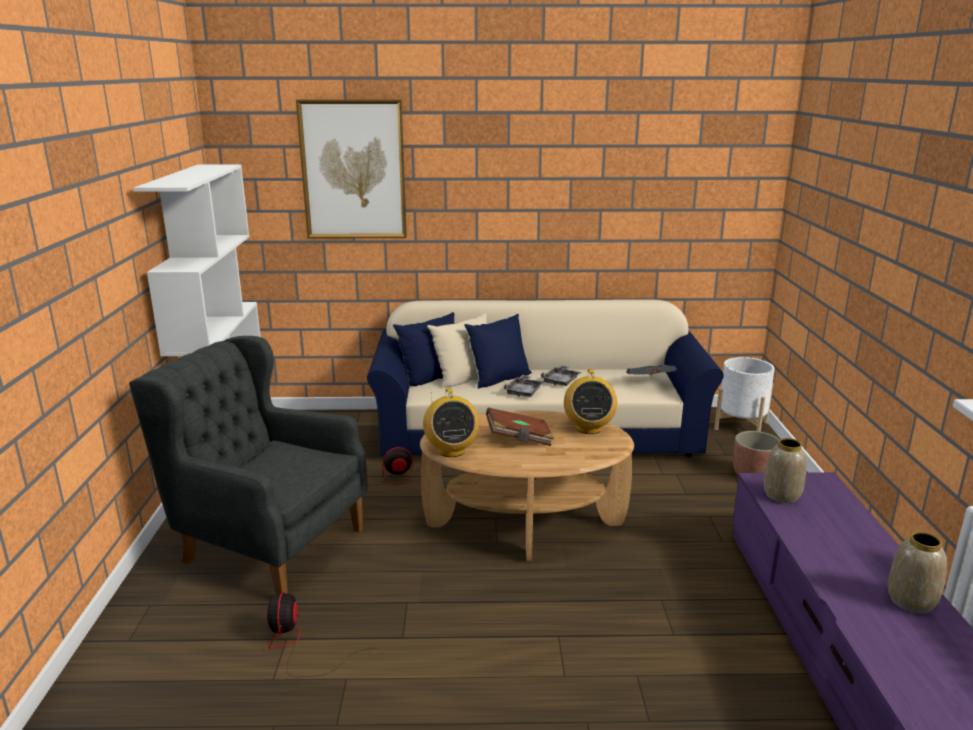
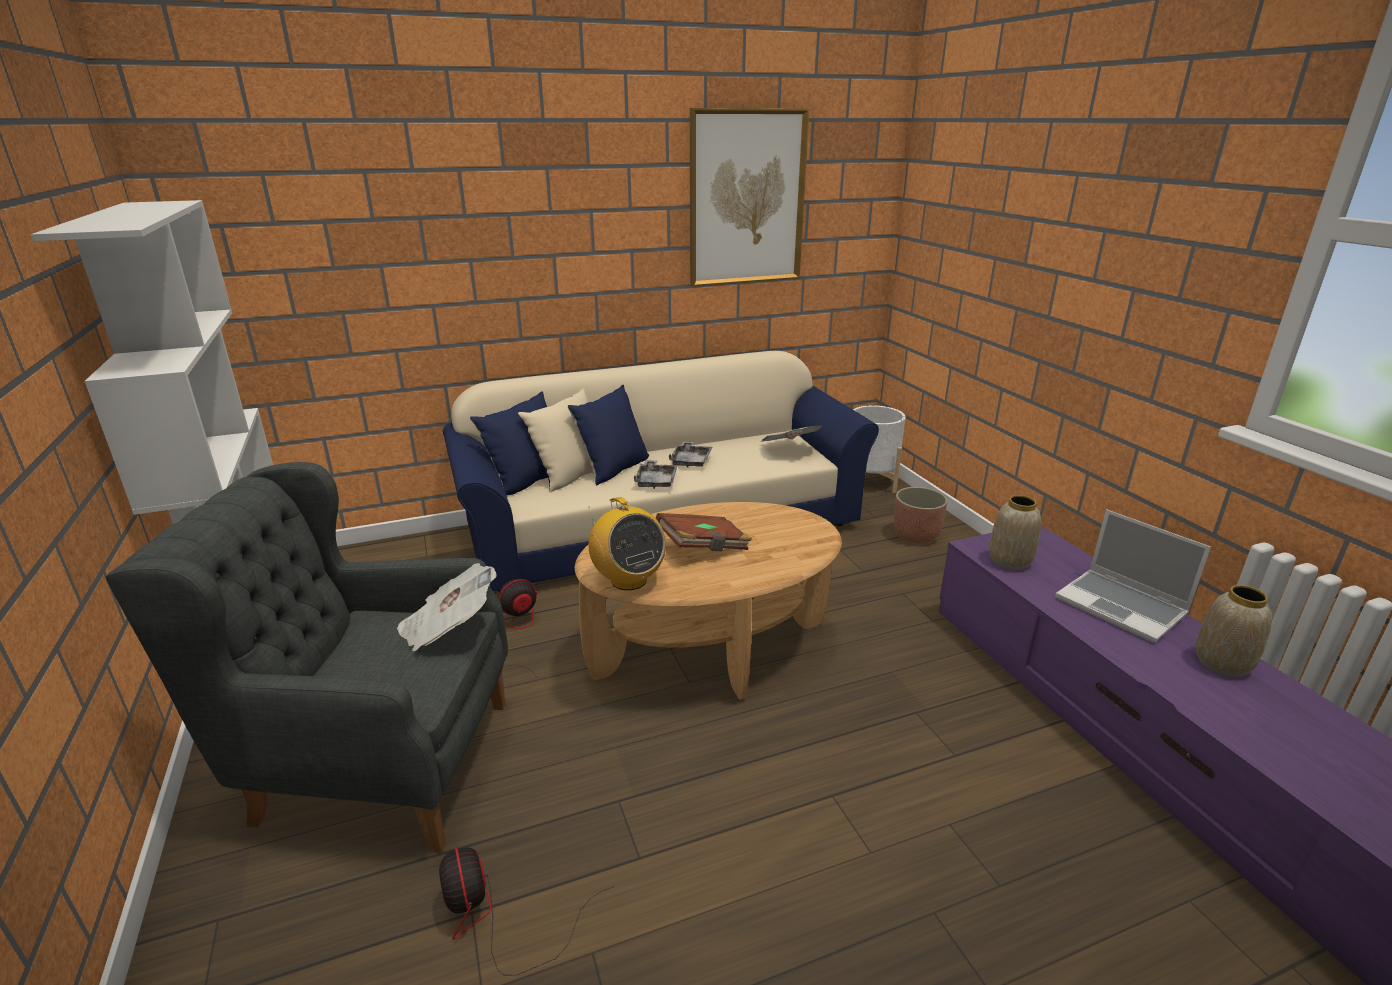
camera: 20 degrees left, 5 degrees up
picture [296,99,407,239] -> picture moved to [690,108,810,287]
radio [564,369,617,434] -> none
none -> newspaper [397,563,496,651]
none -> laptop [1055,509,1211,643]

